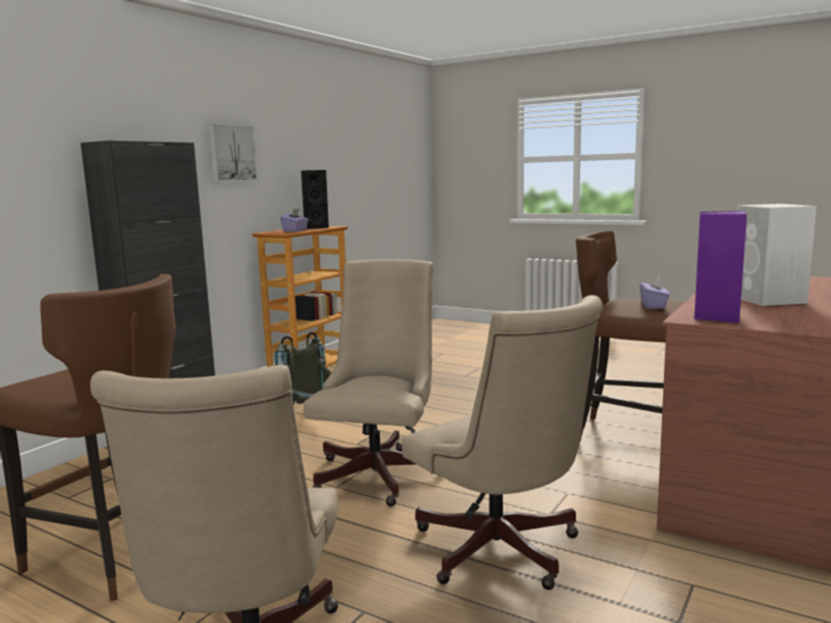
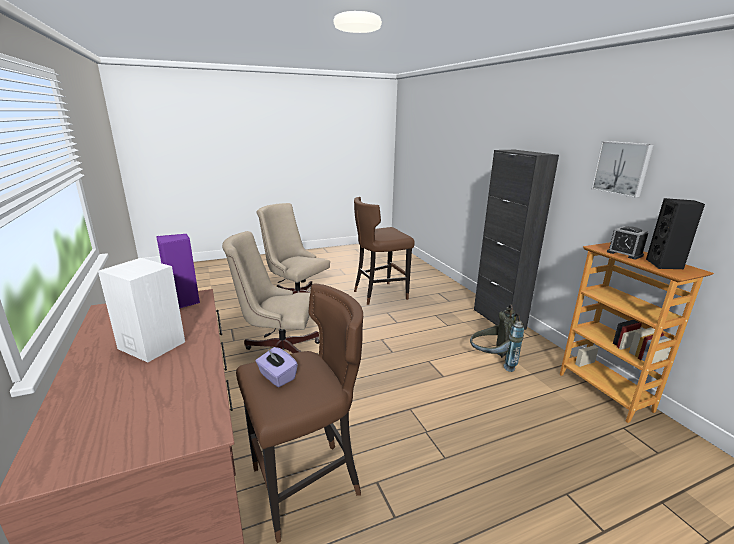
camera: 125 degrees right, 10 degrees up
purple tissue box [280,209,309,232] -> alarm clock [607,226,648,259]
beige office chair [304,259,433,507] -> none

